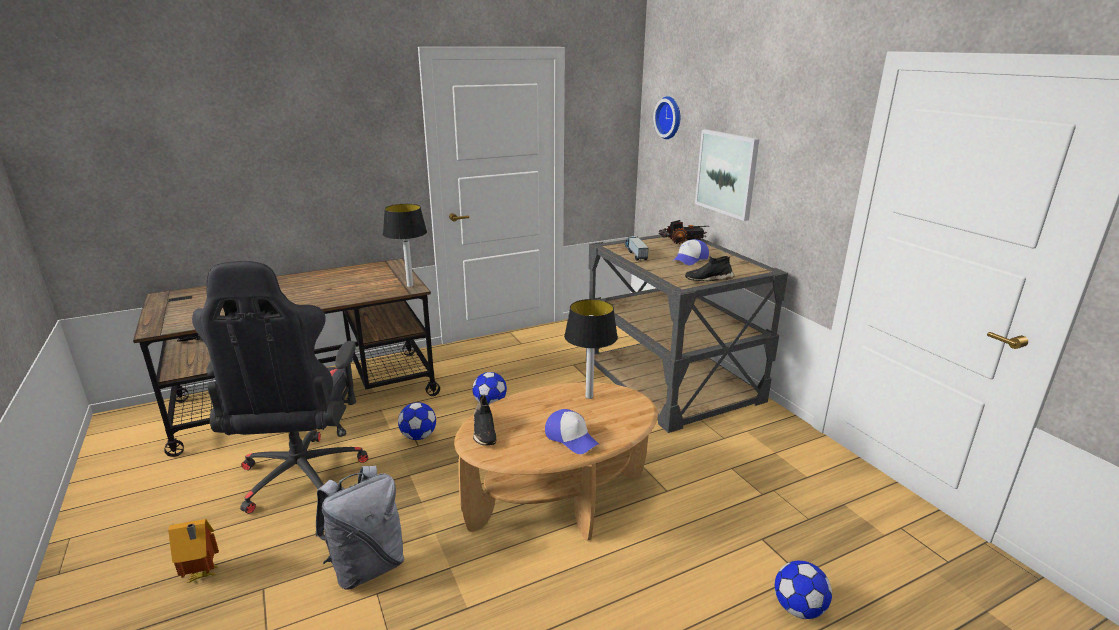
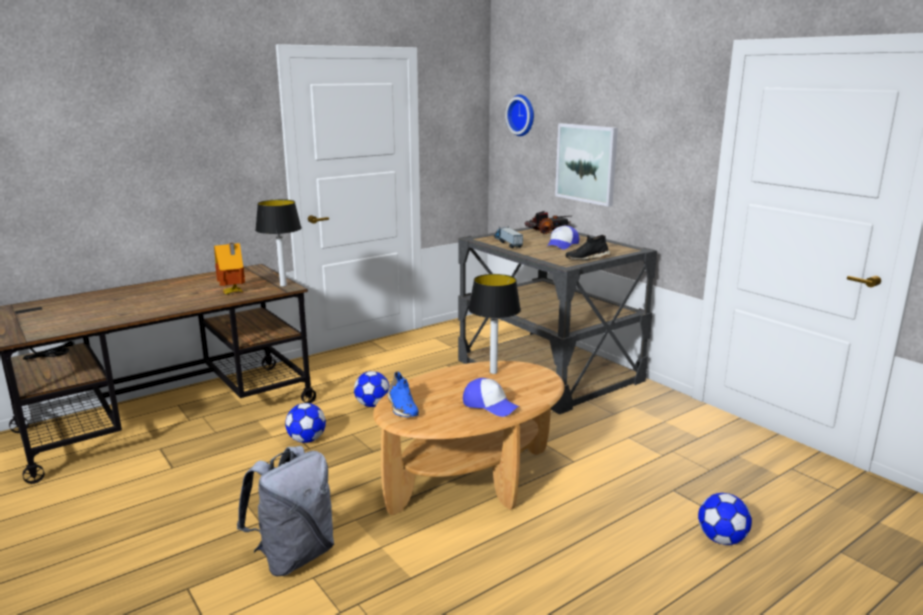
camera: 10 degrees left, 5 degrees down
toy house [168,519,219,583] -> toy house moved to [214,243,245,294]
black office chair [192,261,368,514] -> none
black shoe [473,394,496,446] -> blue shoe [387,371,419,417]

